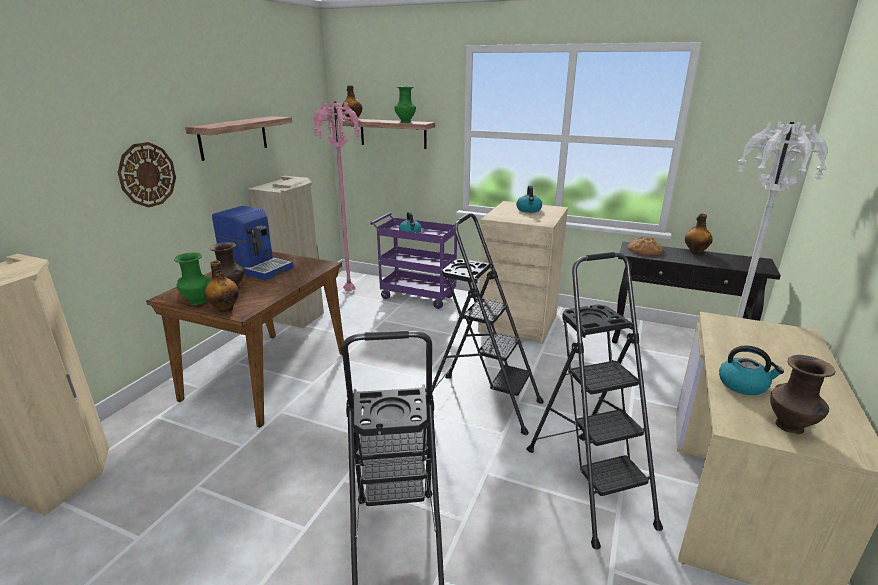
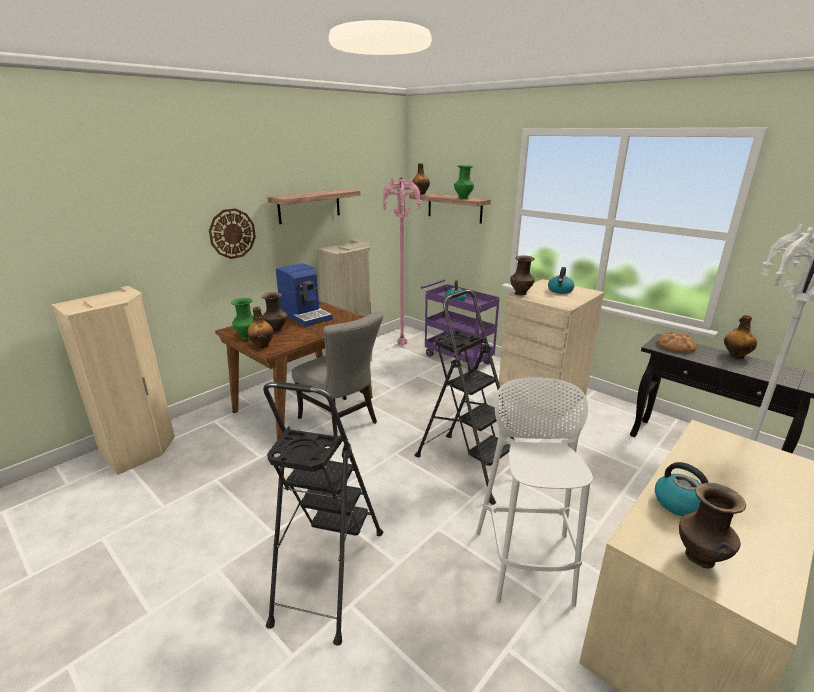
camera: 20 degrees right, 0 degrees up
step ladder [526,252,663,550] -> white stool [476,378,593,606]
none -> grey chair [292,311,384,436]
none -> brown vase [510,255,535,295]

